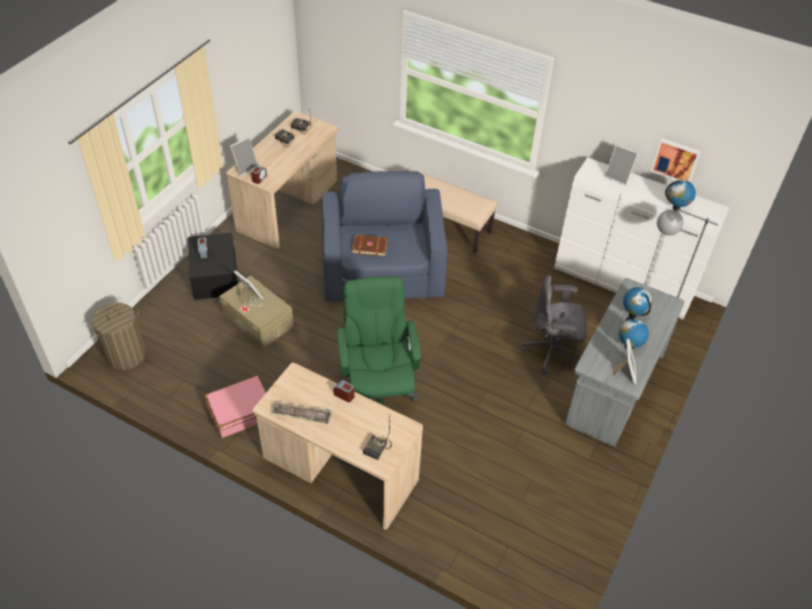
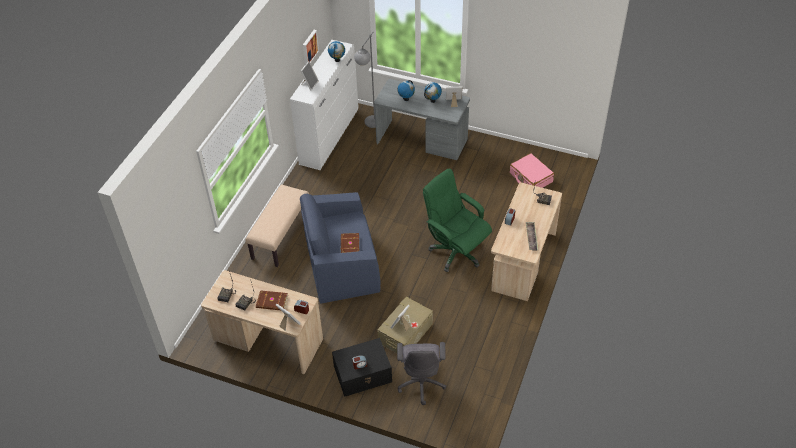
camera: 95 degrees left, 0 degrees up
laundry basket [90,303,146,370] -> none
pink suitcase [204,375,266,438] -> pink suitcase moved to [510,153,554,188]
green office chair [336,276,421,406] -> green office chair turned 60 degrees clockwise [423,168,492,272]
grey office chair [522,275,587,374] -> grey office chair moved to [397,342,446,405]
none -> brown book [256,290,288,310]

